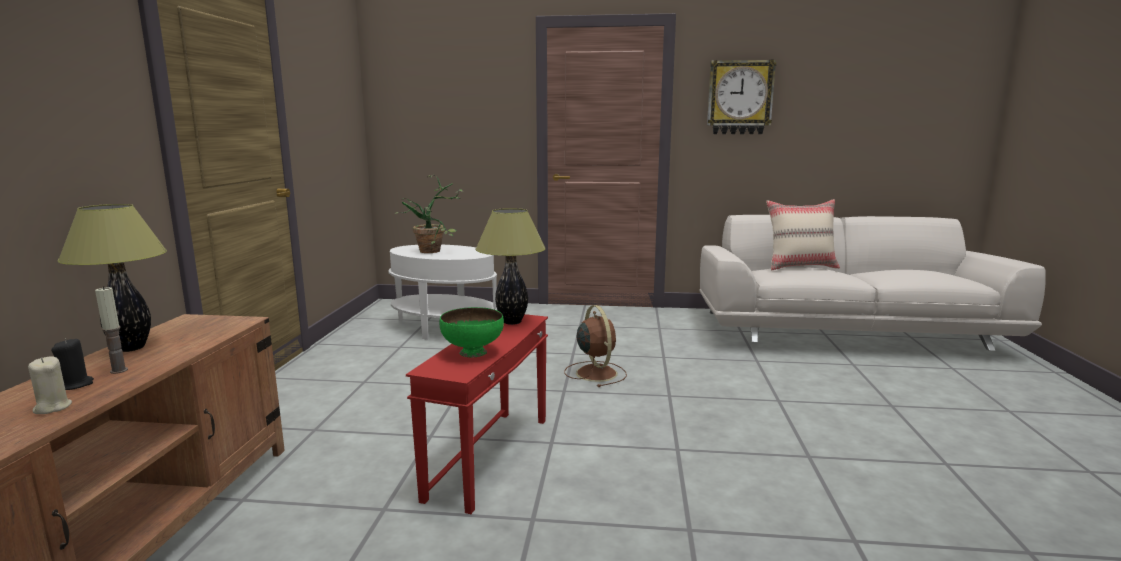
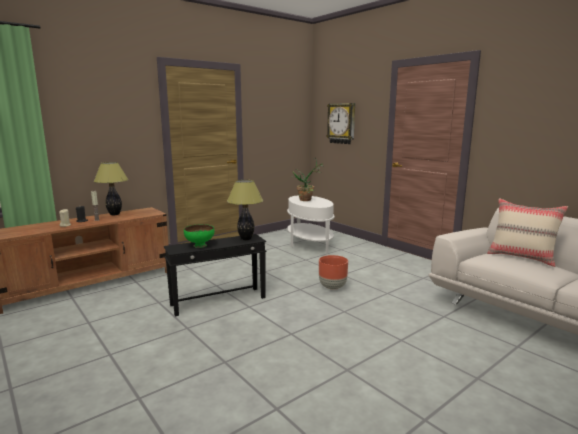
camera: 45 degrees right, 0 degrees up
red side table [406,314,548,514] -> black side table [164,234,267,316]
brown fan [564,305,627,387] -> brown planter [319,255,348,290]
wall clock [707,60,777,134] -> wall clock moved to [326,103,355,144]

